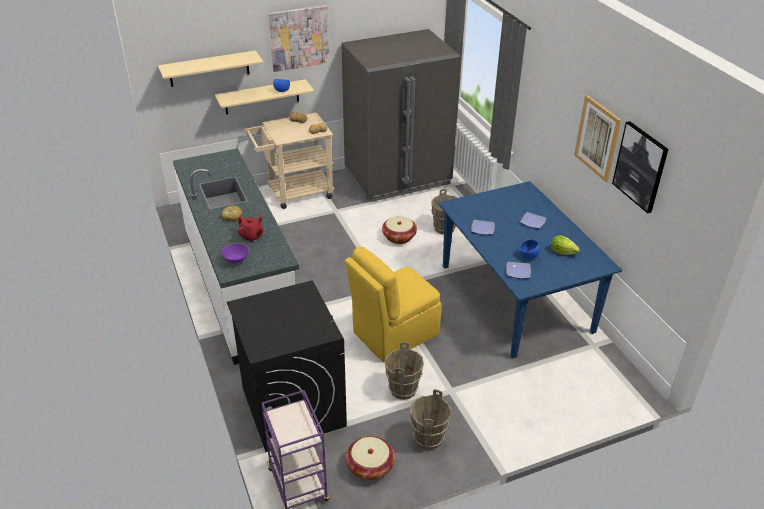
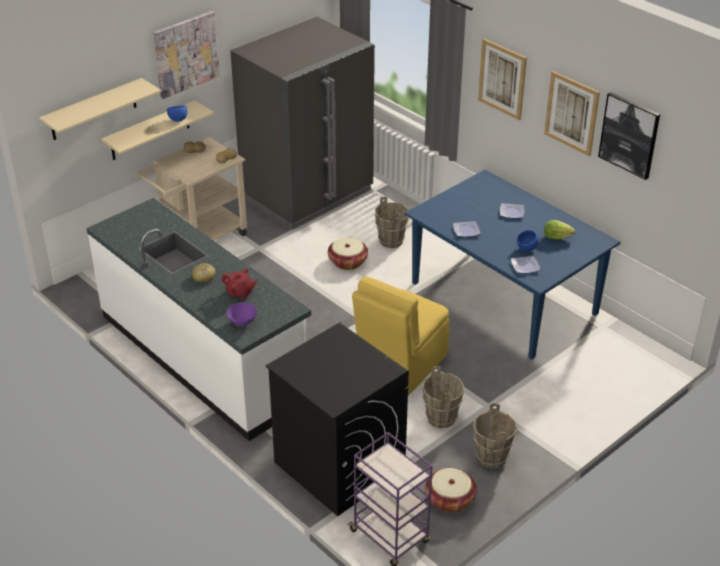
camera: 20 degrees left, 0 degrees up
none -> picture [478,39,527,120]

